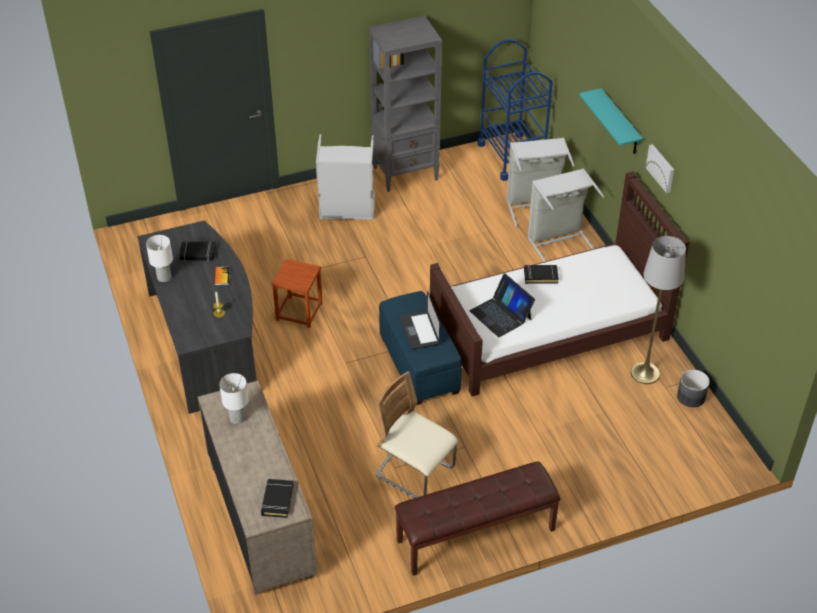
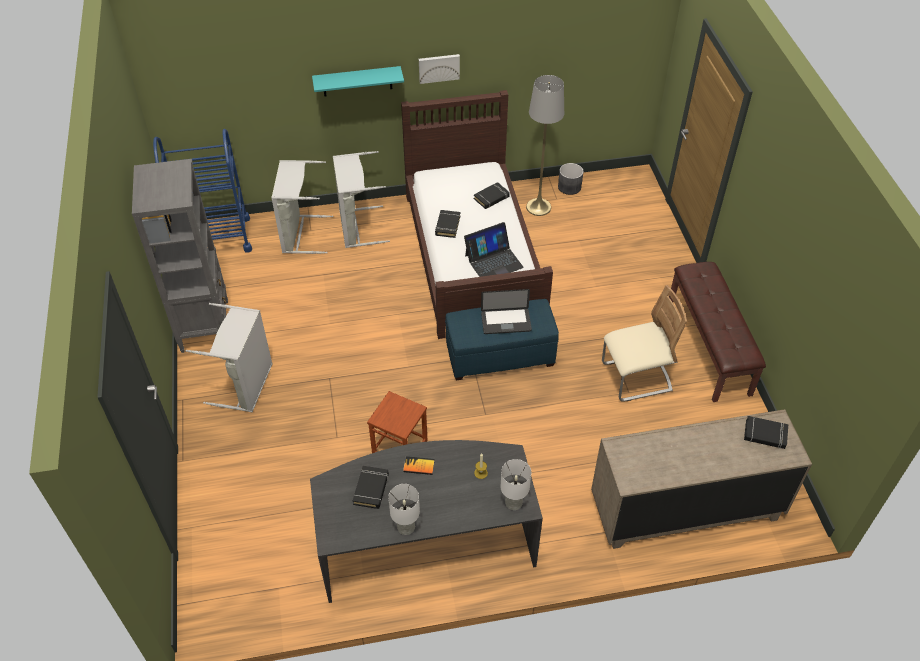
camera: 80 degrees left, 5 degrees up
white table lamp [219,373,249,424] -> white table lamp moved to [501,459,531,510]
beige chair [375,371,458,498] -> beige chair turned 150 degrees counterclockwise [602,285,687,402]
none -> black book [474,182,510,209]

